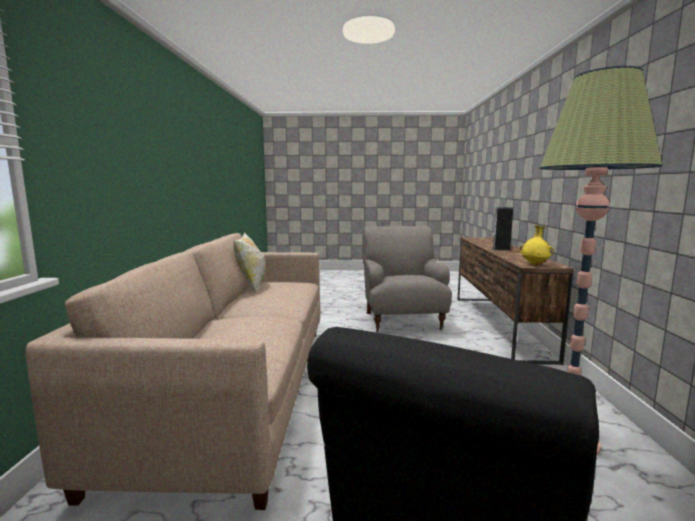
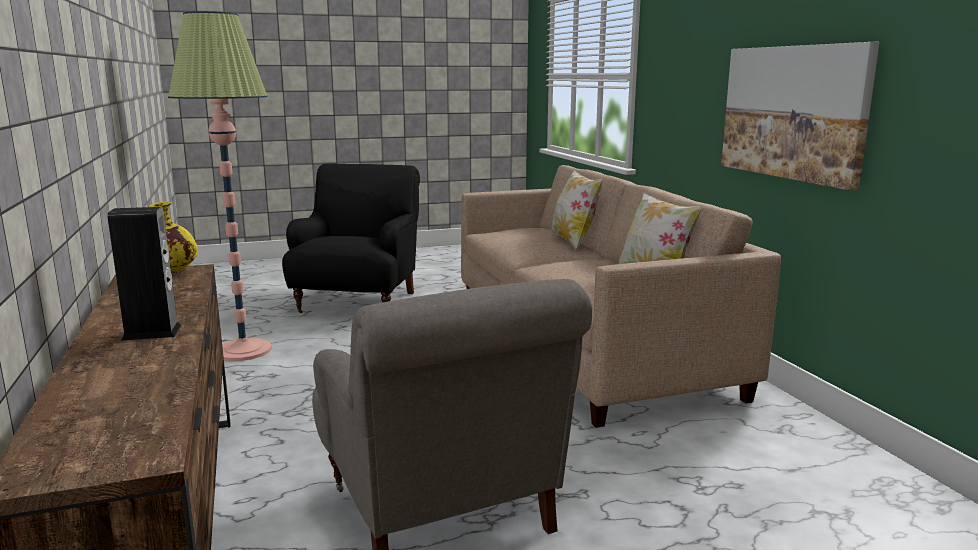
camera: 160 degrees right, 5 degrees up
none -> pillow [551,170,603,250]
none -> picture [721,42,880,190]

